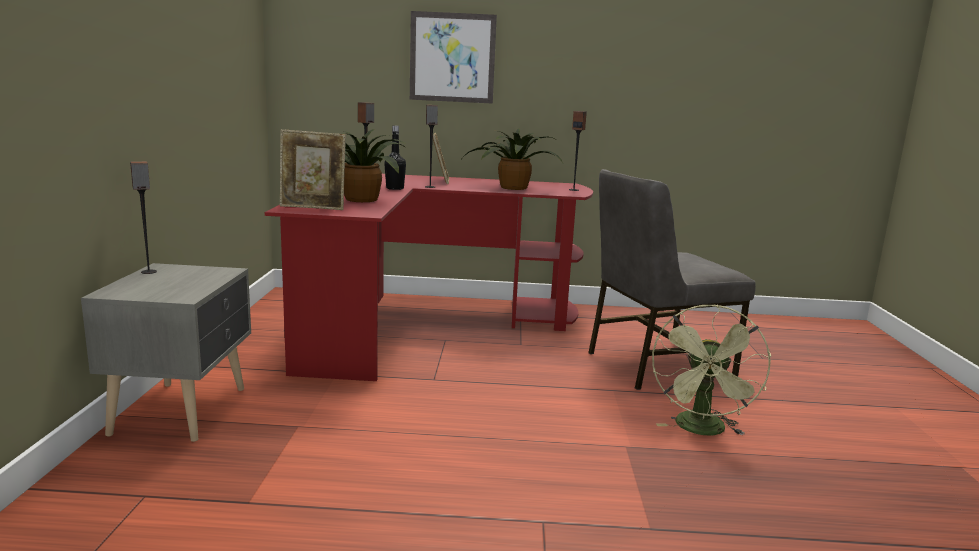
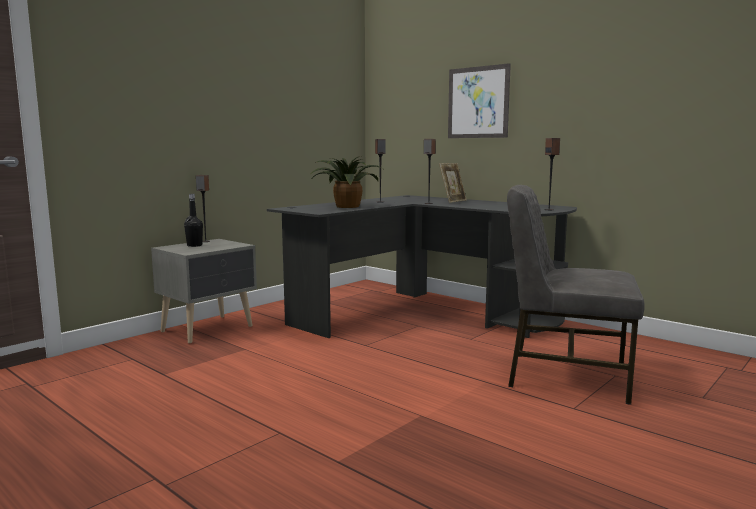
camera: 40 degrees right, 5 degrees down
red desk [265,174,593,381] -> black desk [267,195,577,338]
picture frame [280,129,346,210] -> none
black bottle [384,125,406,190] -> black bottle moved to [184,194,203,247]
potted plant [462,128,563,190] -> none
green fan [652,304,771,436] -> none

